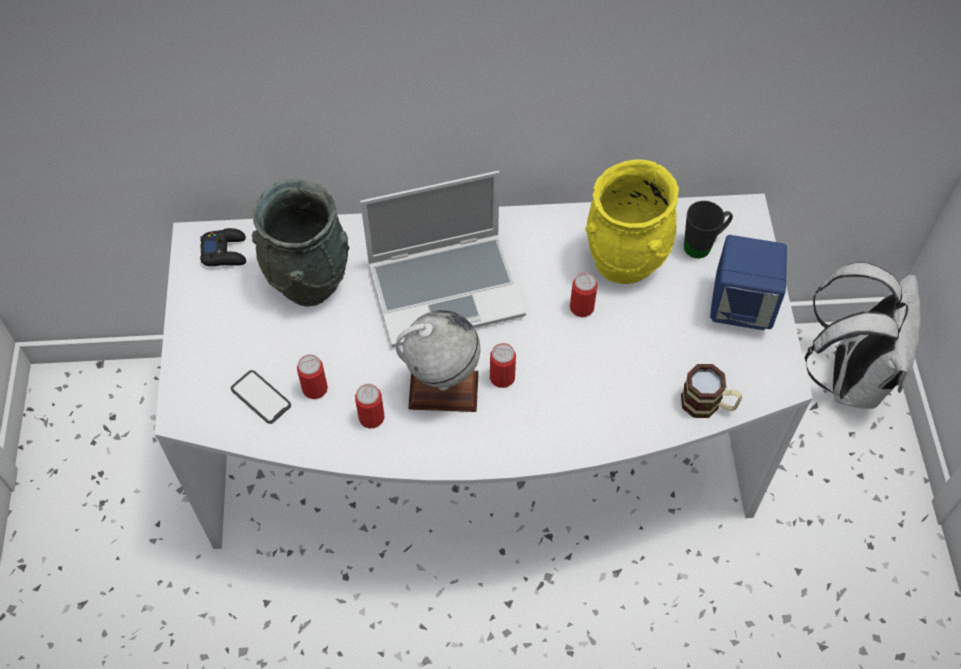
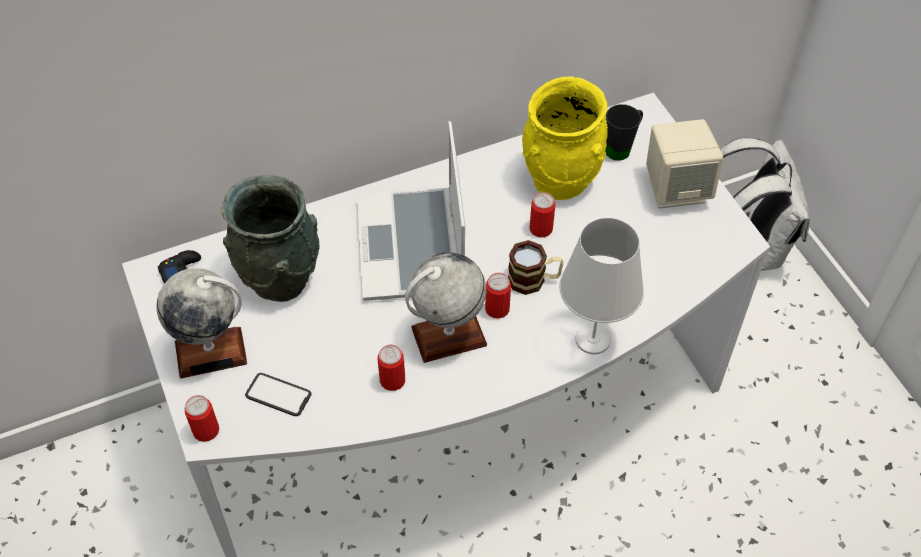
camera: 20 degrees left, 5 degrees down
can [297,354,328,399] -> can moved to [185,395,219,442]
laptop [360,171,526,347] -> laptop turned 120 degrees clockwise [357,121,465,301]
mug [681,364,742,418] -> mug moved to [508,240,563,295]
blue speaker [710,235,787,330] -> beige speaker [646,119,723,208]
none -> globe [157,268,247,378]
none -> white table lamp [559,218,644,355]

